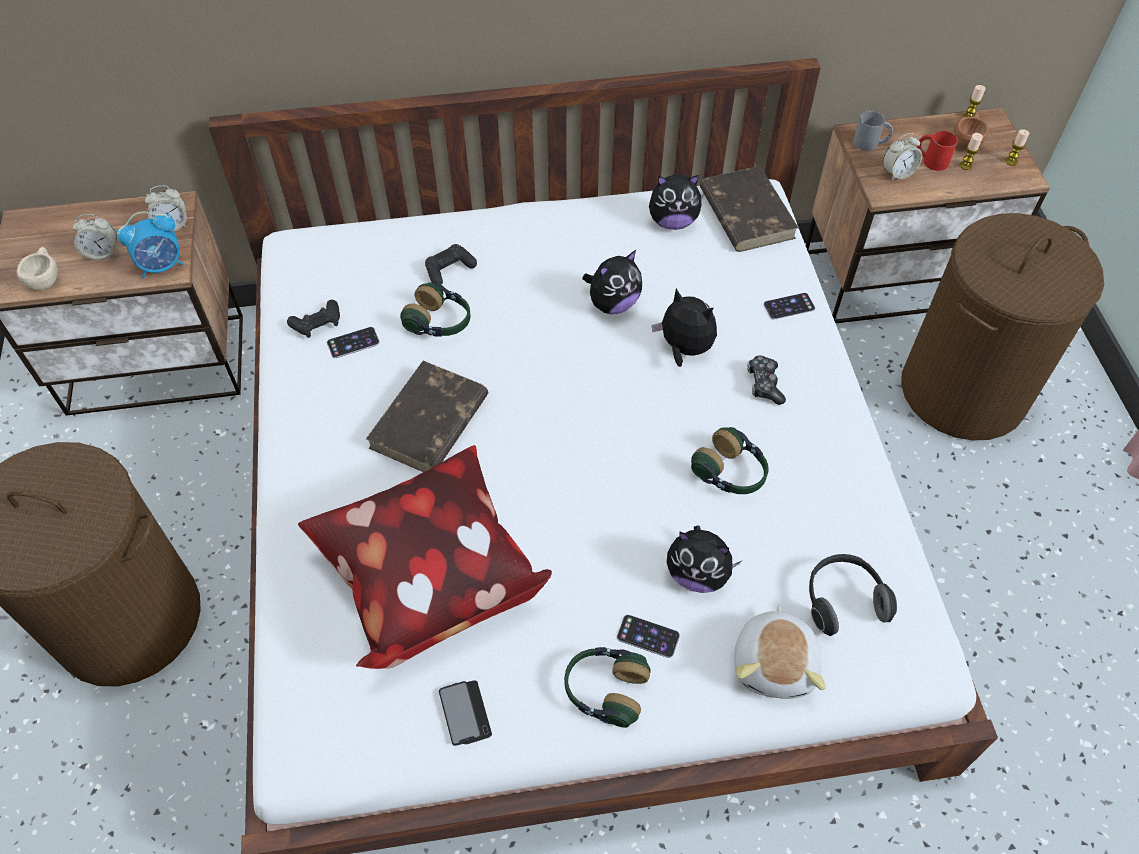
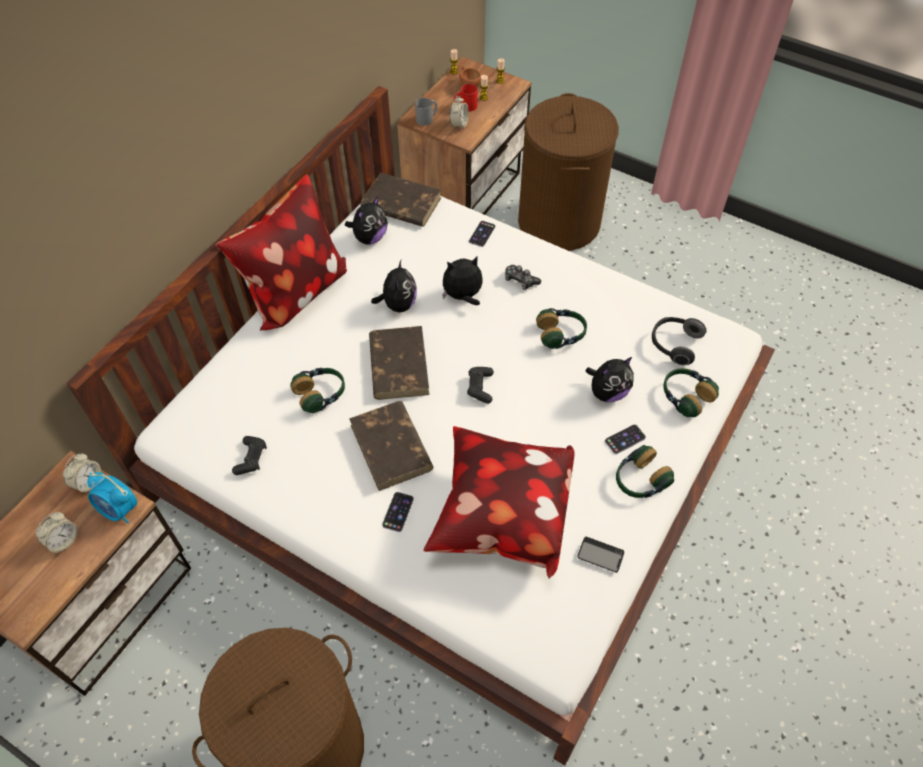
camera: 50 degrees left, 0 degrees up
beige cup [17,247,57,290] -> none
alarm clock [116,211,184,278] -> alarm clock turned 105 degrees clockwise [87,472,137,523]
phone [327,327,380,358] -> phone moved to [382,492,414,532]
black game controller [425,244,477,285] -> black game controller moved to [467,367,494,404]
plush toy [735,605,825,699] -> headphones [663,368,719,417]
none -> pillow [216,174,347,330]
none -> brown book [369,326,429,400]

